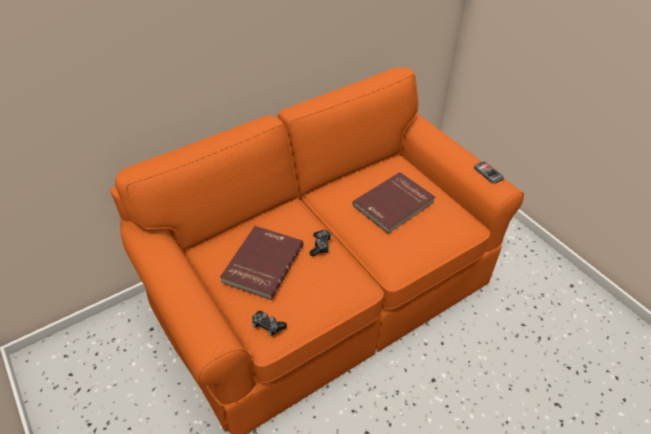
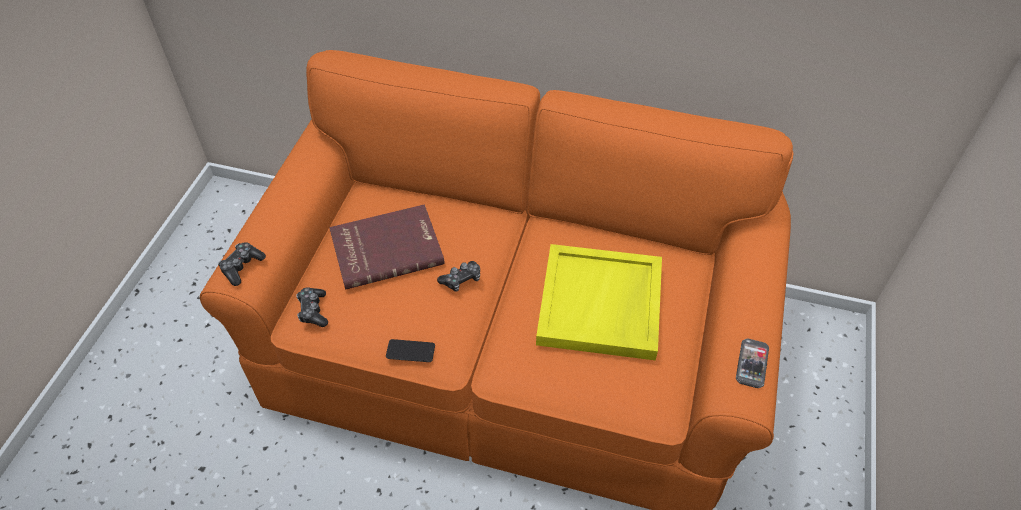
camera: 50 degrees right, 5 degrees up
red book [353,172,435,234] -> yellow tray [536,244,662,361]
none -> game controller [218,242,266,286]
none -> phone [386,339,435,362]

